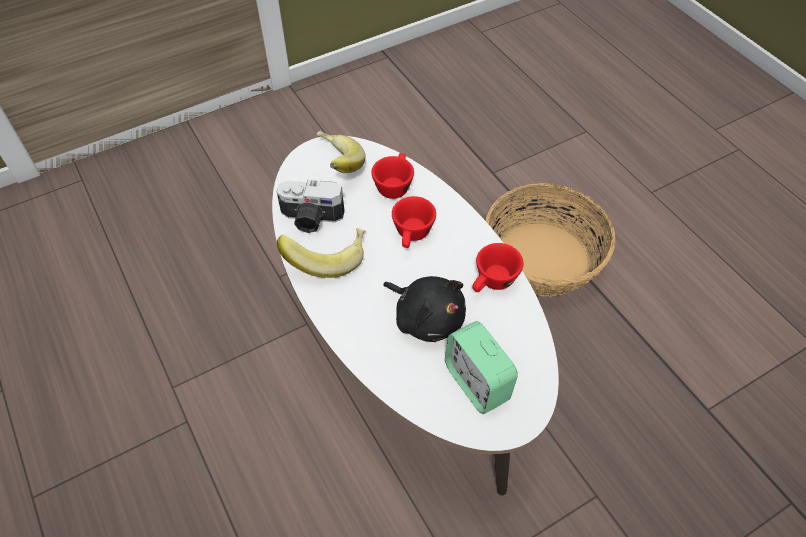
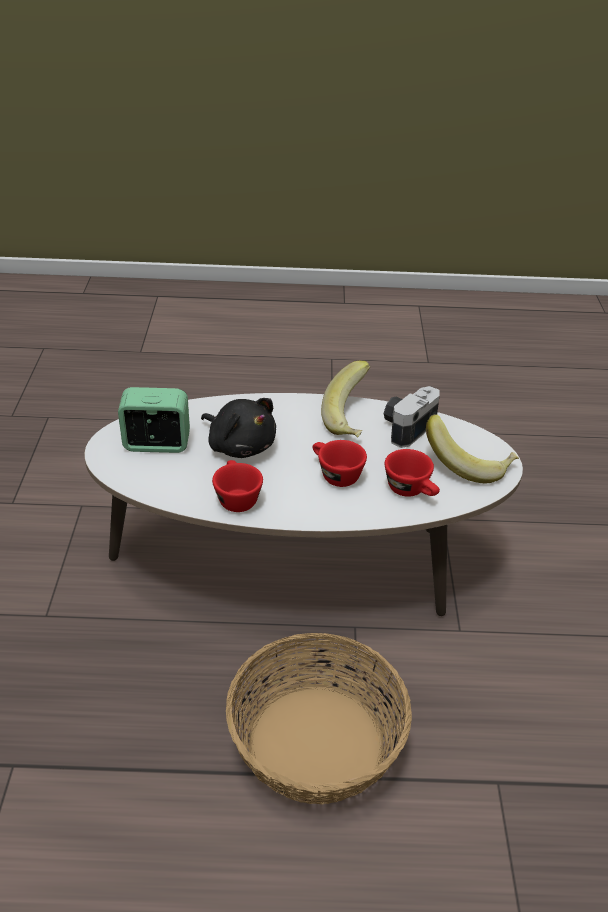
camera: 120 degrees right, 15 degrees down
black plush toy [383,276,466,342] -> black plush toy turned 120 degrees counterclockwise [201,398,276,458]

